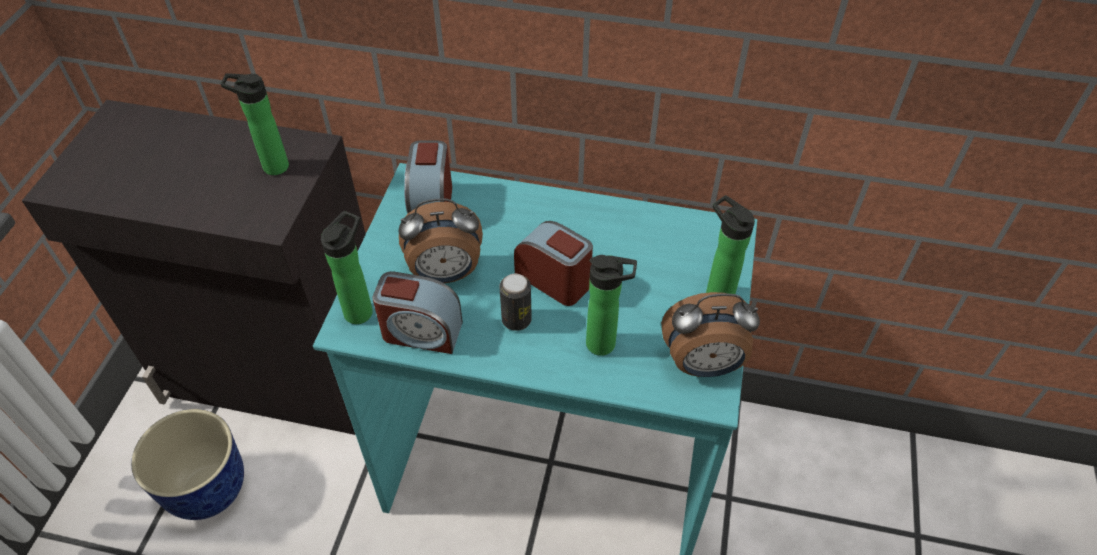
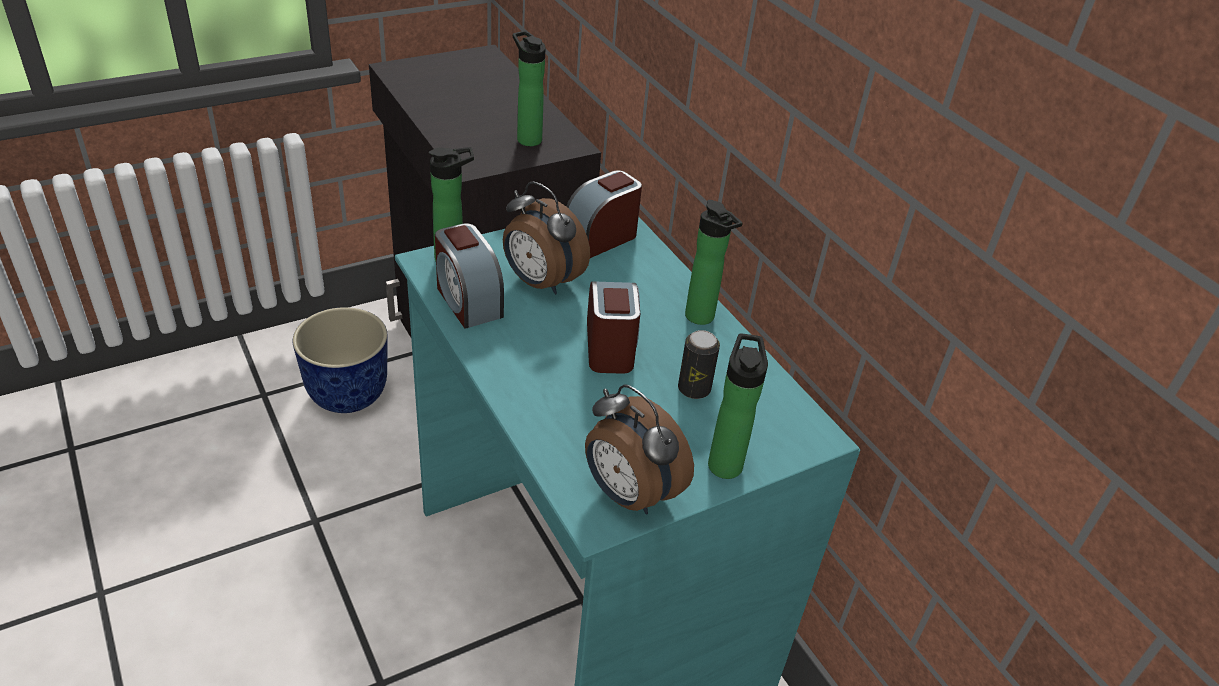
camera: 45 degrees right, 10 degrees down
can [499,274,532,331] -> can moved to [678,330,720,399]
bottle [586,255,637,356] -> bottle moved to [685,200,743,325]

